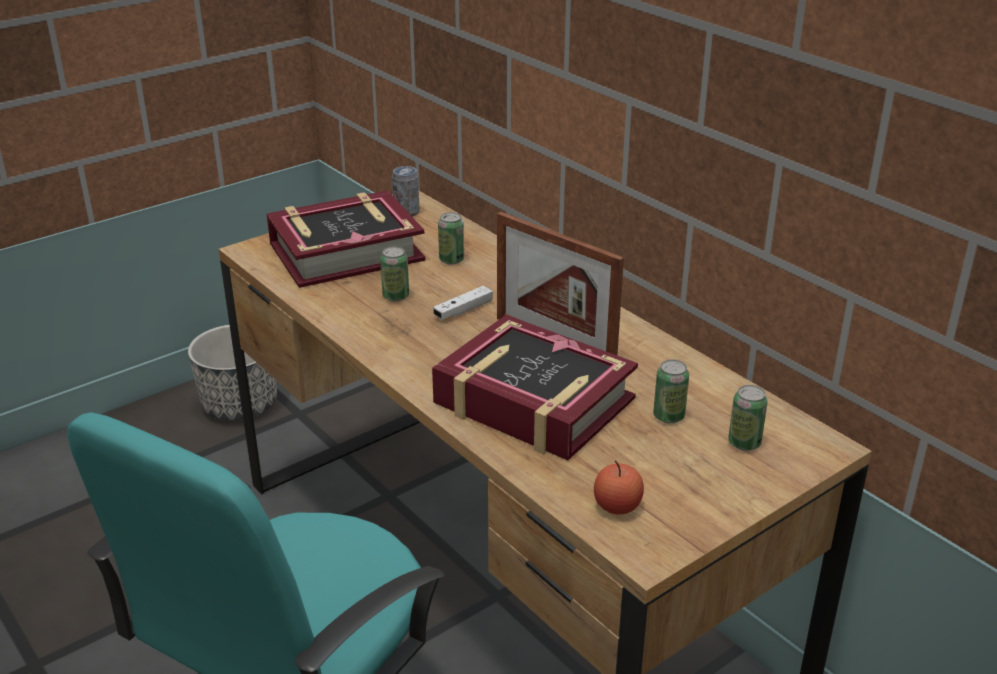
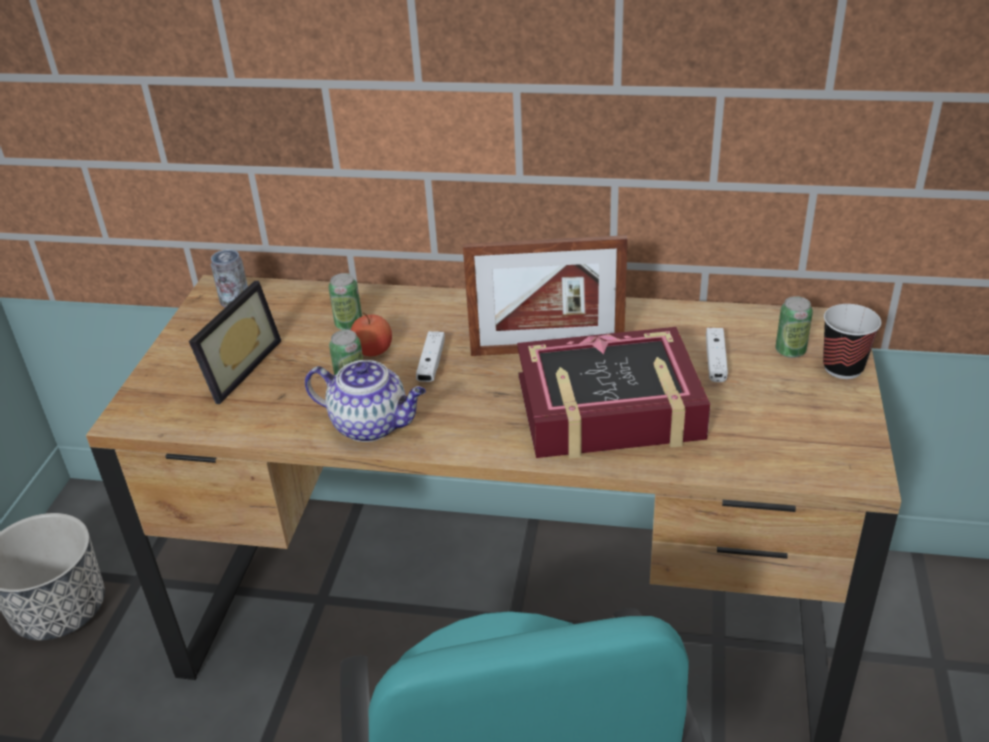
camera: 40 degrees left, 5 degrees up
book [267,190,425,288] -> picture frame [189,281,281,404]
apple [594,460,644,514] -> apple moved to [351,313,392,356]
can [653,359,689,423] -> white game controller [706,328,728,382]
none -> teapot [305,360,426,442]
none -> cup [823,304,881,379]

